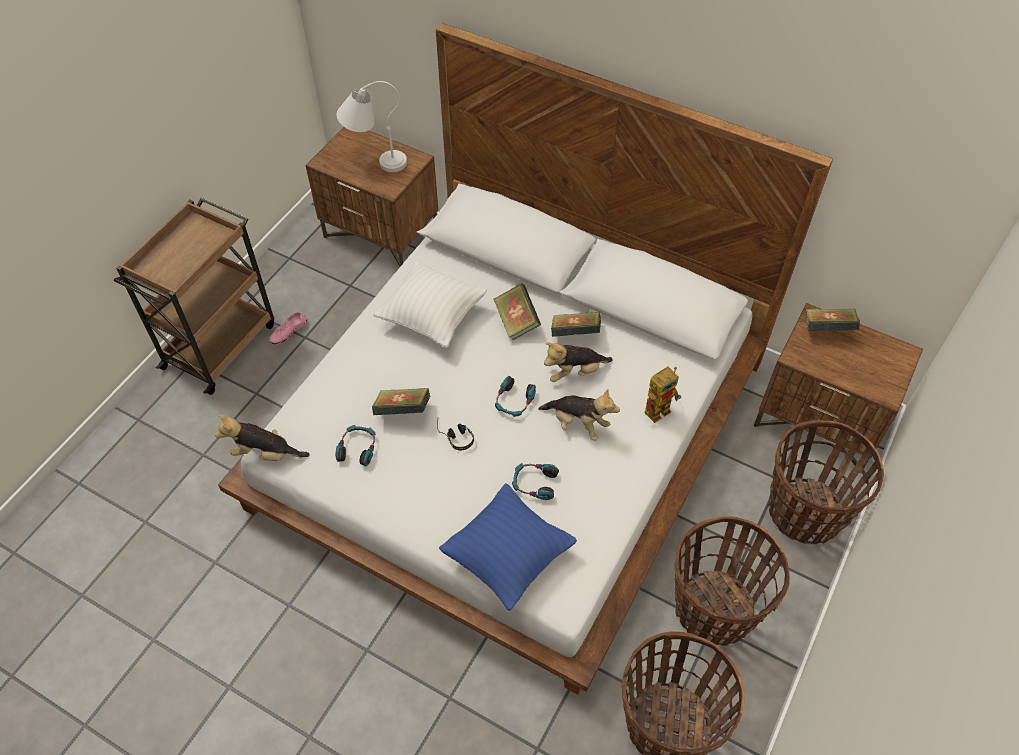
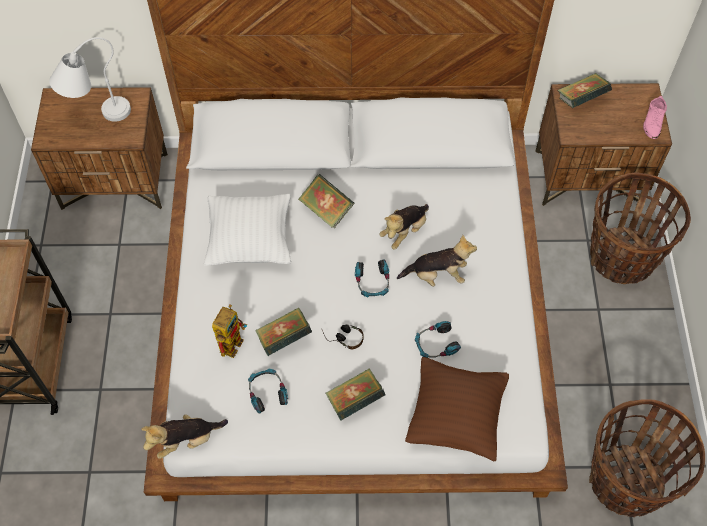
camera: 30 degrees left, 5 degrees up
pink shoe [269,311,308,345] -> pink shoe moved to [643,96,667,139]
blue pillow [439,483,577,611] -> brown pillow [405,357,509,461]
book [551,312,601,337] -> book moved to [326,368,386,421]
toy robot [644,367,682,423] -> toy robot moved to [212,305,247,358]
basket [675,516,790,646] -> none

